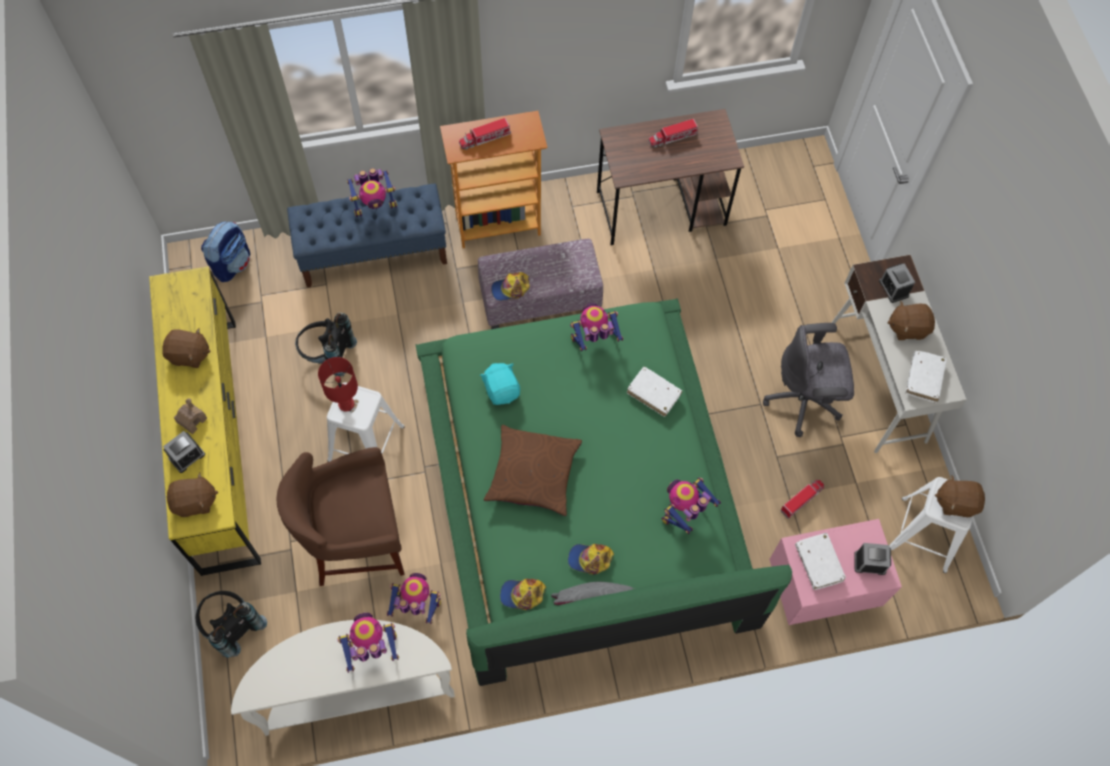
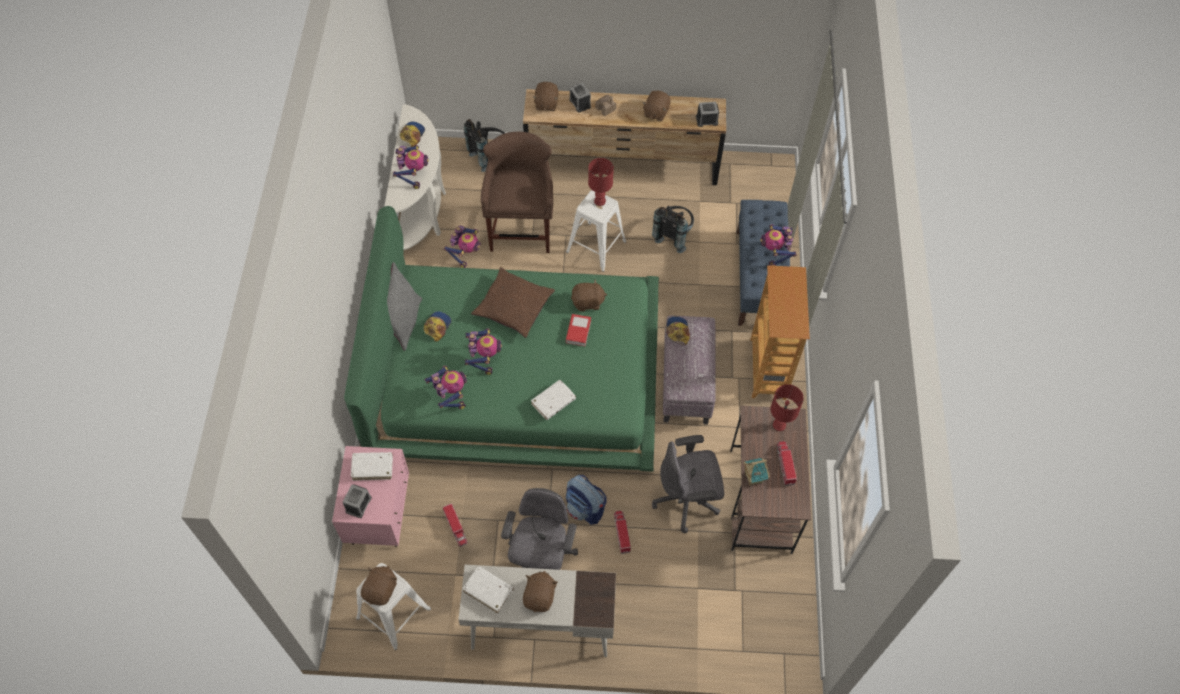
camera: 105 degrees right, 5 degrees down
yellow dresser [149,266,261,576] -> brown dresser [523,89,726,185]
backpack [201,221,250,282] -> backpack moved to [566,475,607,525]
toy truck [459,118,511,150] -> toy truck moved to [614,511,631,554]
turquoise plush toy [480,363,520,405] -> brown plush toy [571,279,607,311]
cap [500,579,546,610] -> cap moved to [400,122,425,147]
toy robot [570,303,624,351] -> toy robot moved to [465,328,502,375]
alarm clock [879,263,915,303] -> alarm clock moved to [696,102,719,127]
none -> book [566,314,591,346]
none -> grey office chair [652,435,724,533]
none -> toy house [743,458,770,486]
none -> red table lamp [771,384,804,431]

